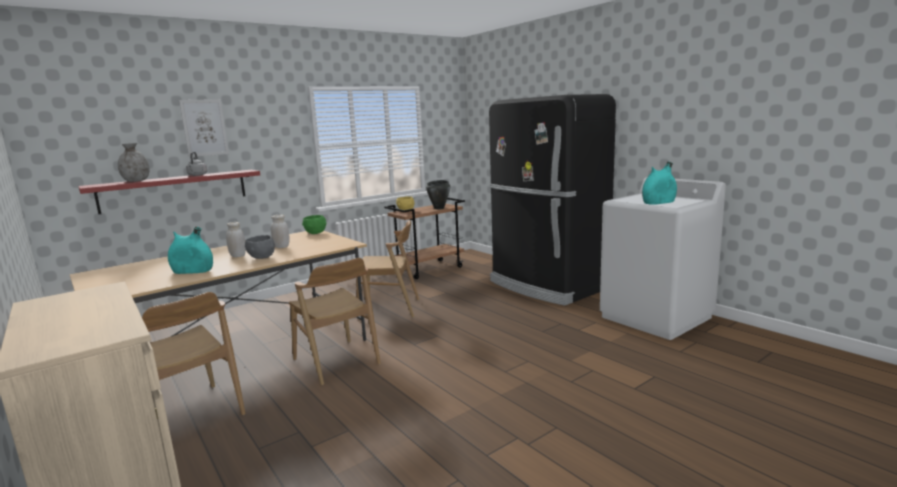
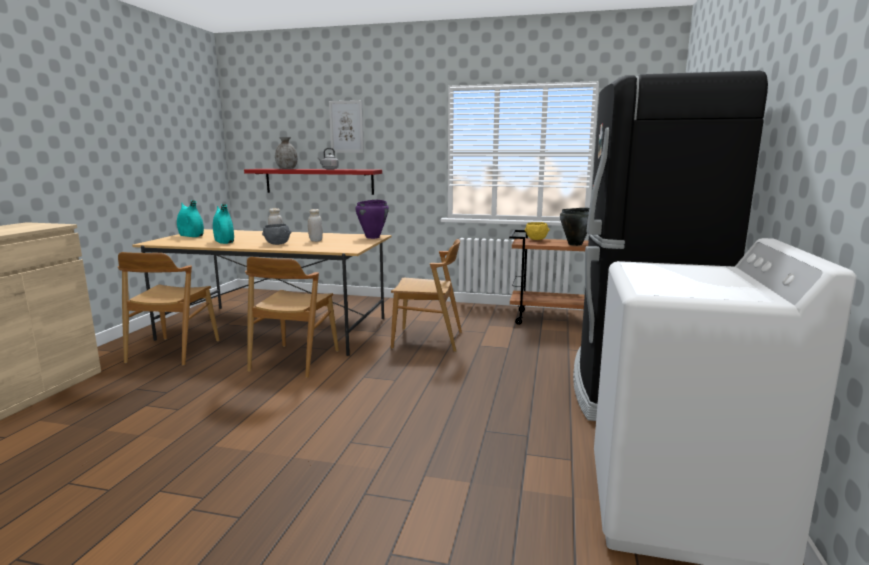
camera: 50 degrees right, 0 degrees up
green bowl [302,215,326,234] -> purple cooking pot [355,200,389,239]
brown chair [356,220,419,319] -> brown chair turned 45 degrees counterclockwise [391,239,462,352]
turquoise vase [642,162,677,205] -> turquoise vase moved to [177,200,204,237]

